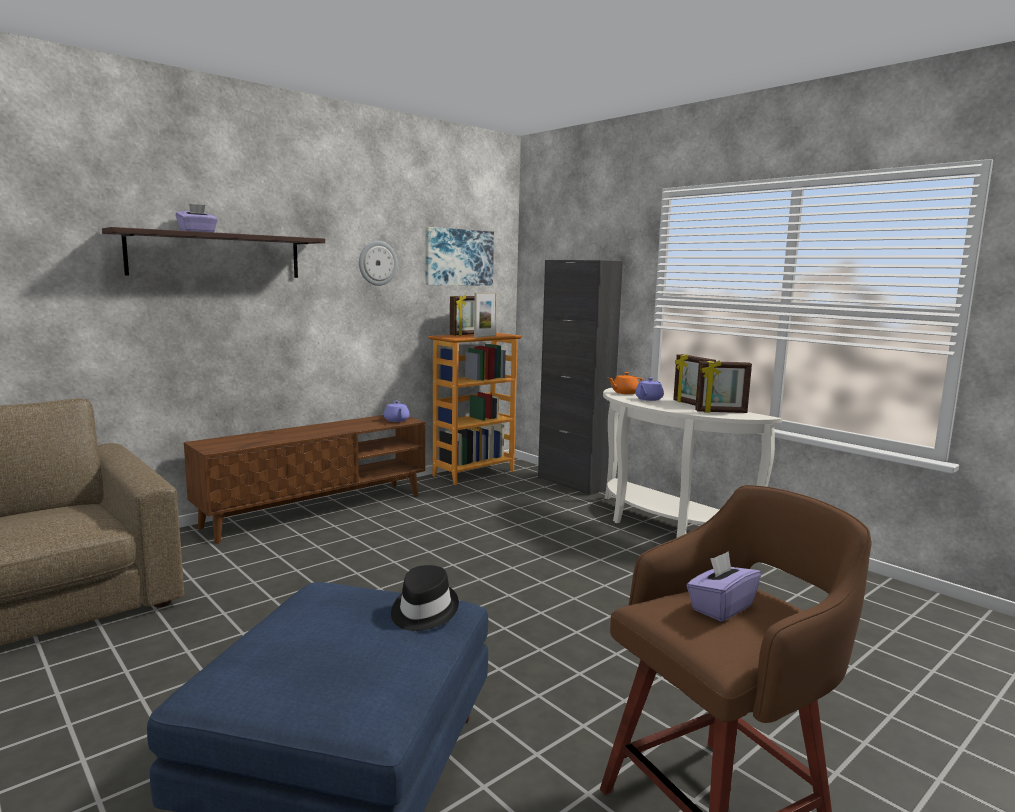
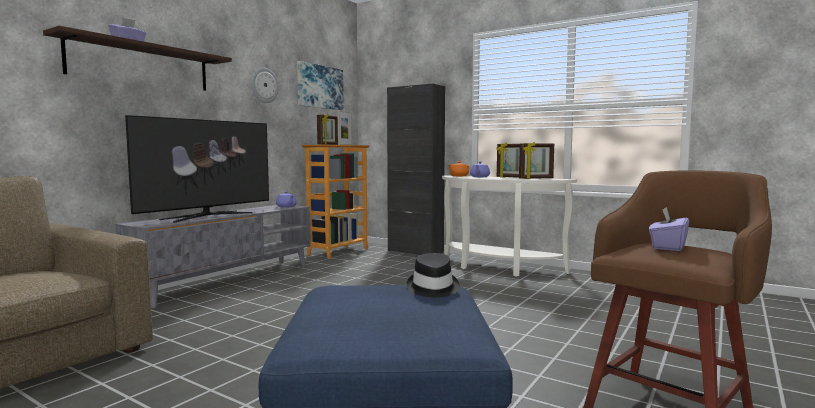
camera: 15 degrees left, 5 degrees down
brown tv stand [184,415,425,544] -> grey tv stand [115,205,311,308]
none -> television [125,115,269,222]

